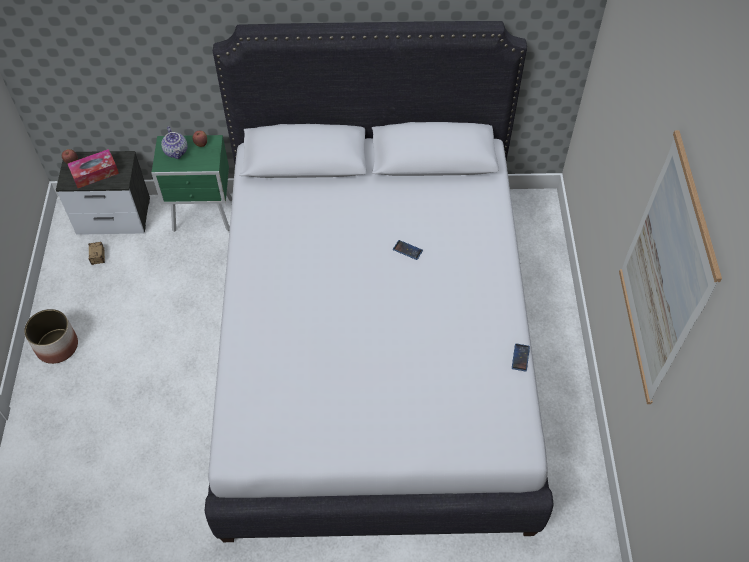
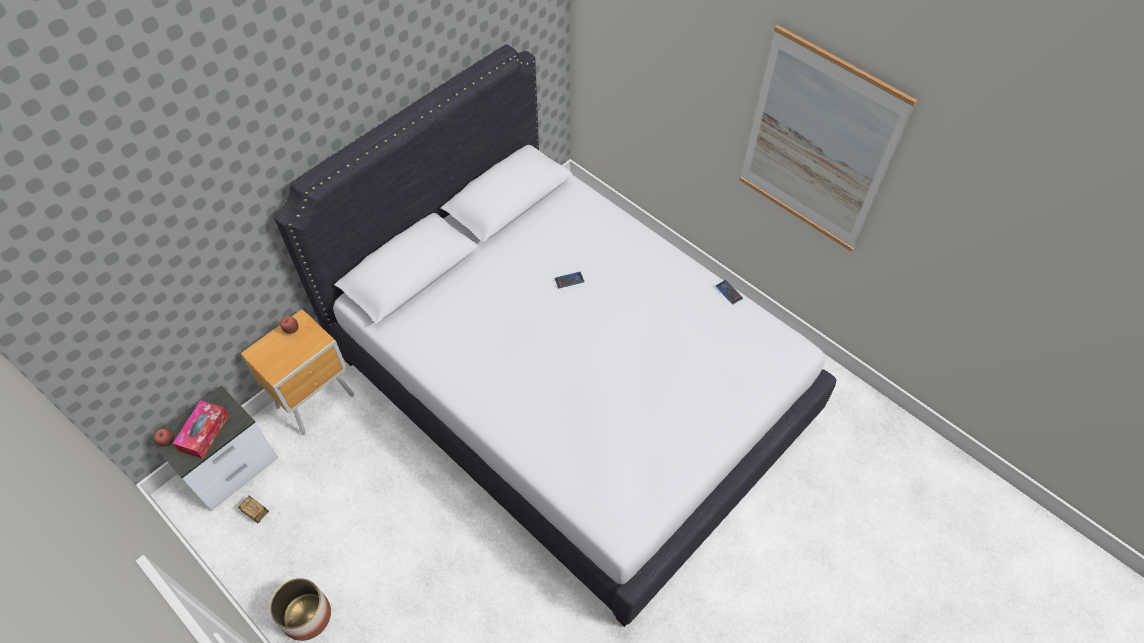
camera: 45 degrees left, 0 degrees up
green nightstand [151,135,232,232] -> brown nightstand [240,309,354,435]
teapot [161,126,187,159] -> none

